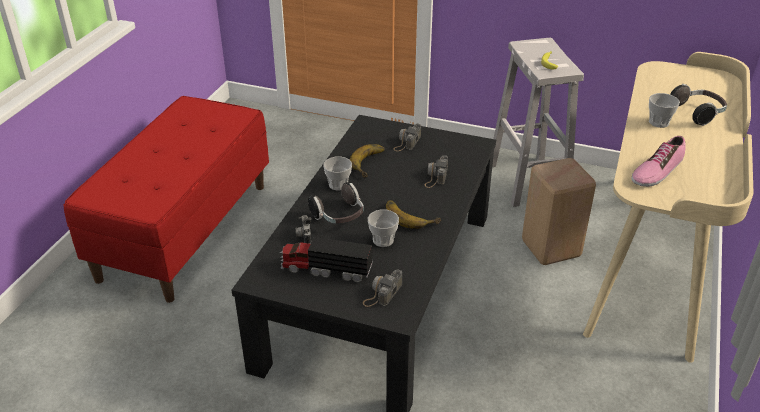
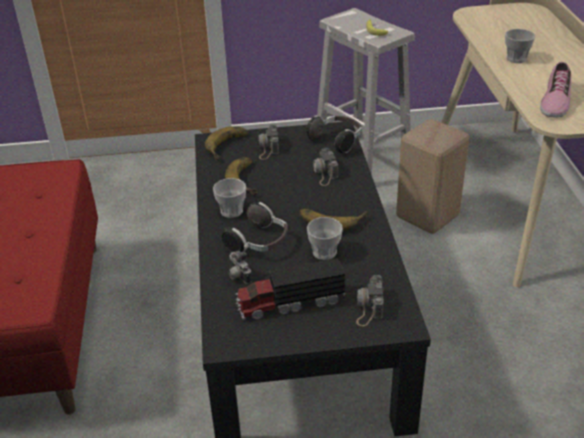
camera: 25 degrees left, 0 degrees up
headphones [670,84,727,126] -> headphones moved to [306,115,362,153]
none -> banana [205,126,249,160]

